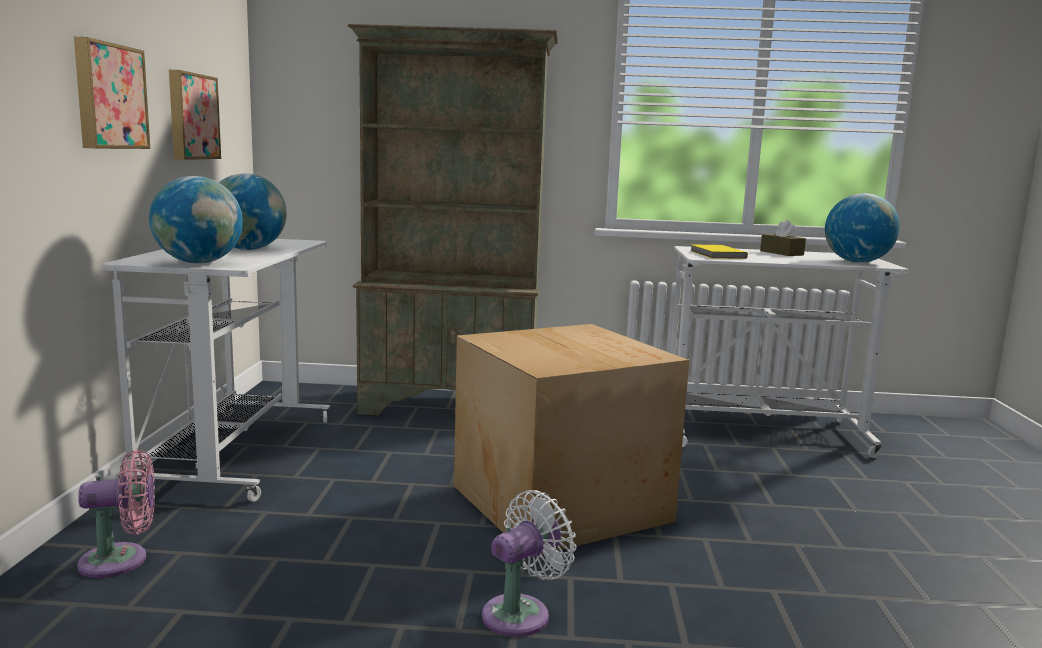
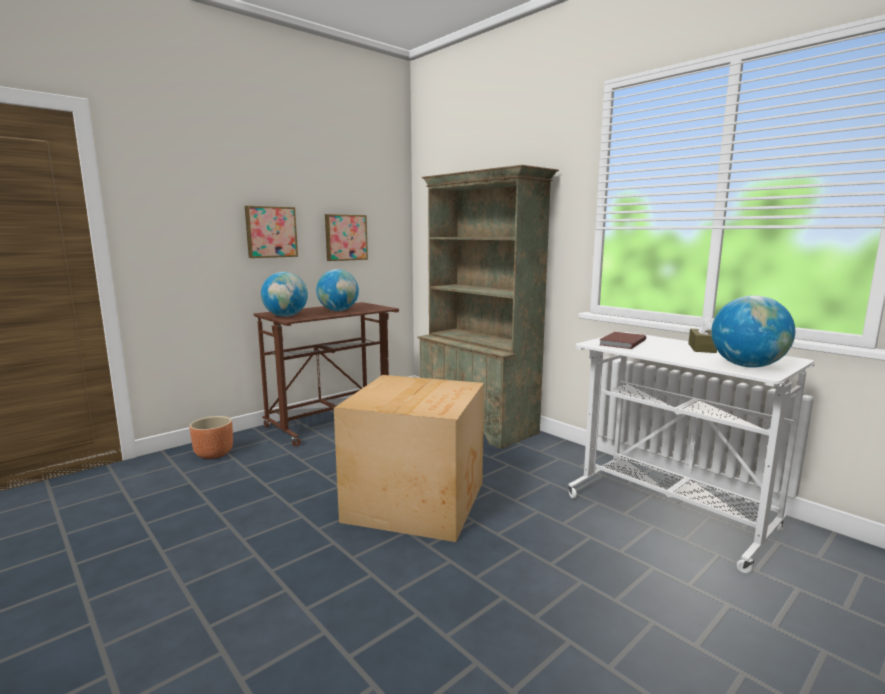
camera: 45 degrees right, 0 degrees up
pink fan [77,450,155,578] -> brown planter [190,416,233,459]
white desk [102,239,330,502] -> brown desk [253,302,399,446]
white fan [482,490,576,637] -> none
yellow book [690,244,748,259] -> brown book [599,332,646,349]

